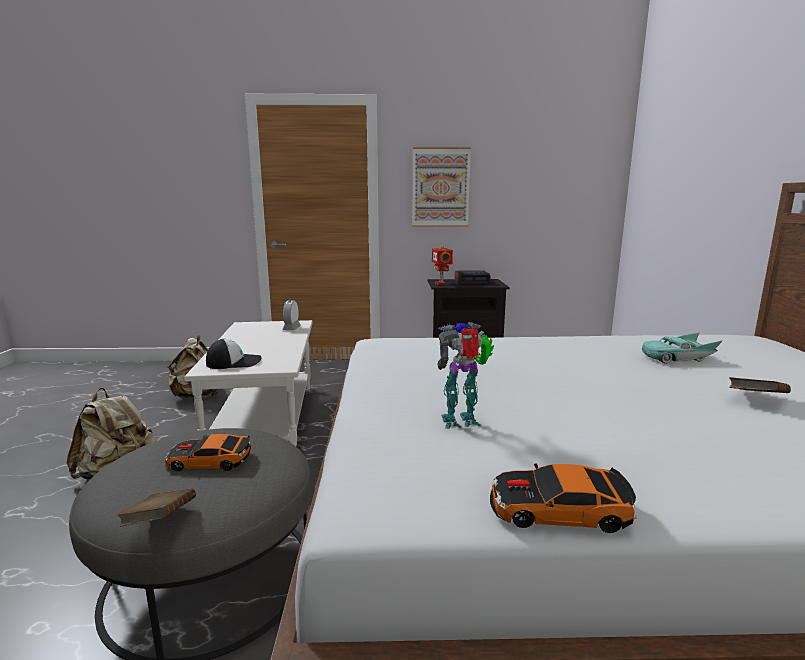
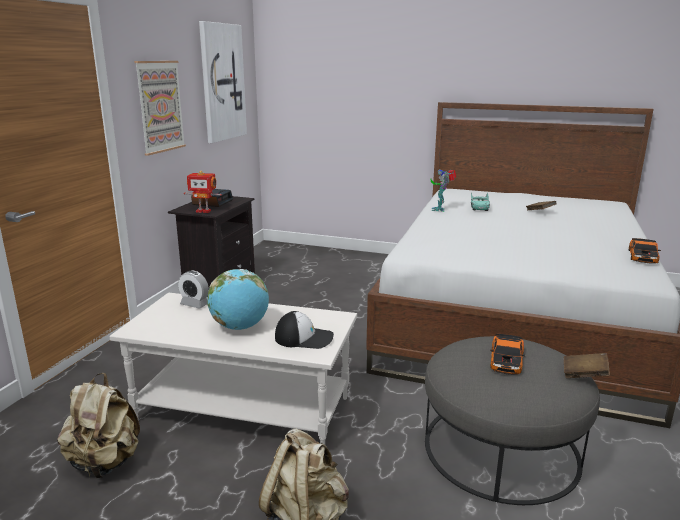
camera: 70 degrees left, 5 degrees up
cap [206,339,261,369] -> cap turned 90 degrees clockwise [275,311,334,349]
toy robot [437,322,494,429] -> toy robot moved to [431,169,456,212]
none -> picture [199,21,247,143]
none -> globe [207,269,269,330]

